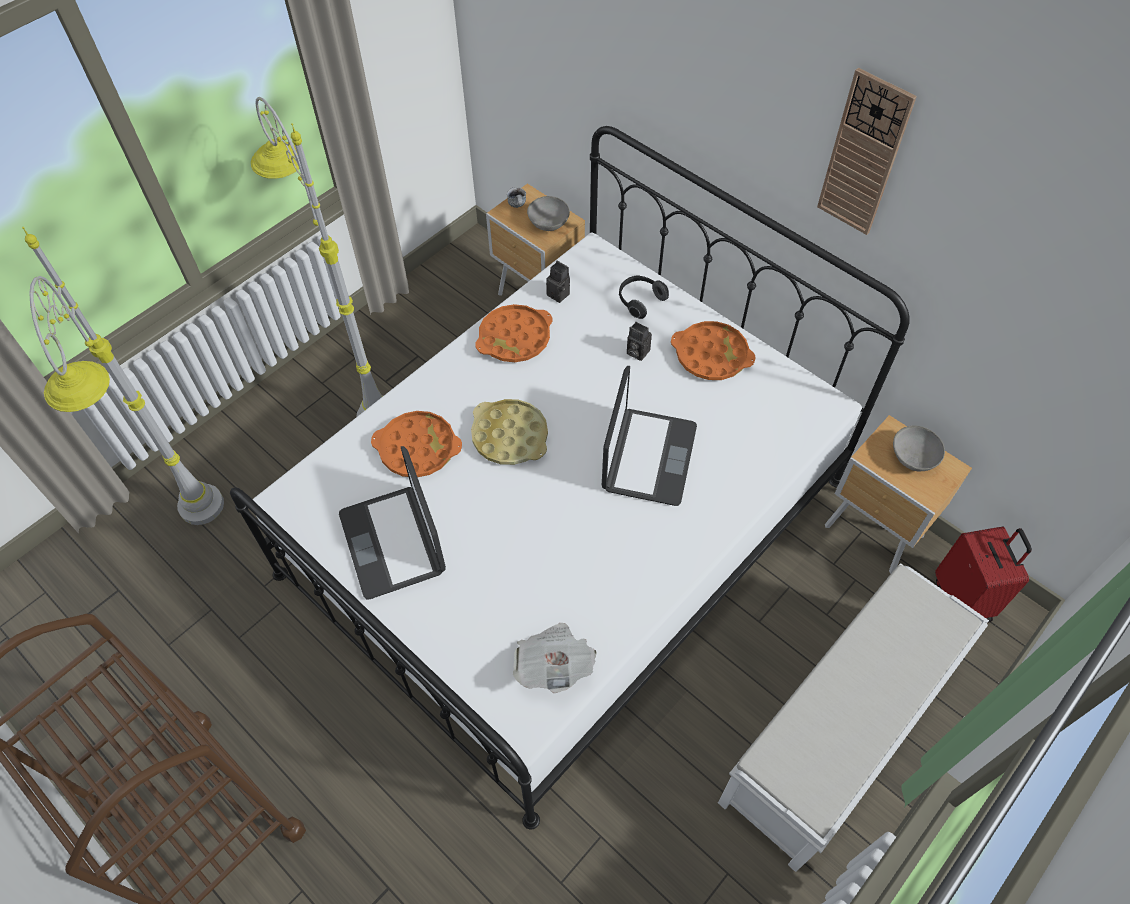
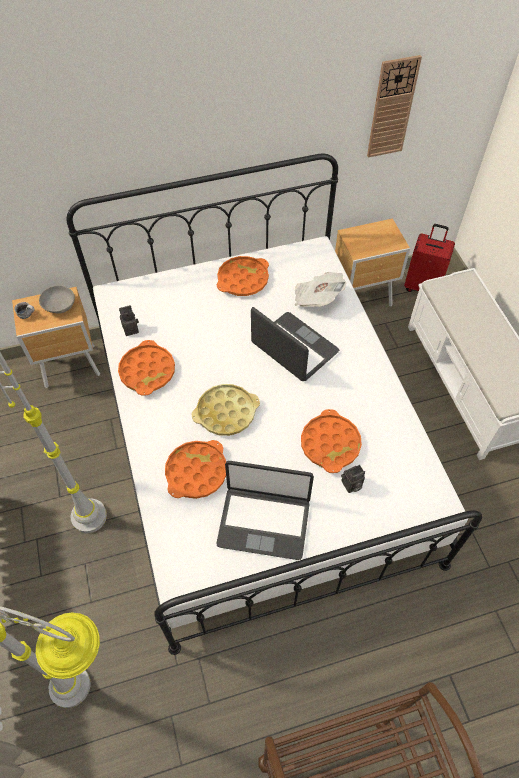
camera: 60 degrees left, 0 degrees up
newspaper [513,623,597,693] -> newspaper moved to [295,272,346,307]
headphones [619,275,669,319] -> none
camera [627,322,652,361] -> camera moved to [341,465,365,493]
wall clock [817,68,917,235] -> wall clock moved to [367,55,422,157]
grey bowl [893,426,945,471] -> none
none -> orange tray [301,409,362,473]

